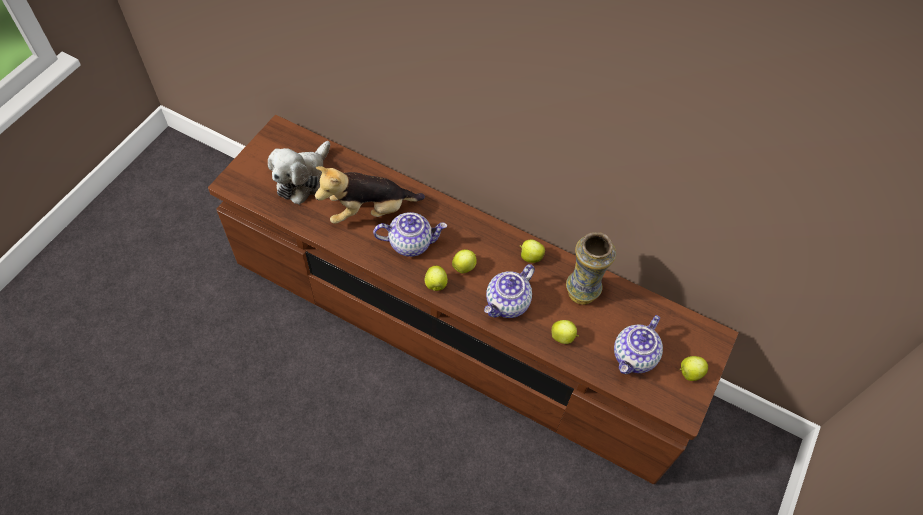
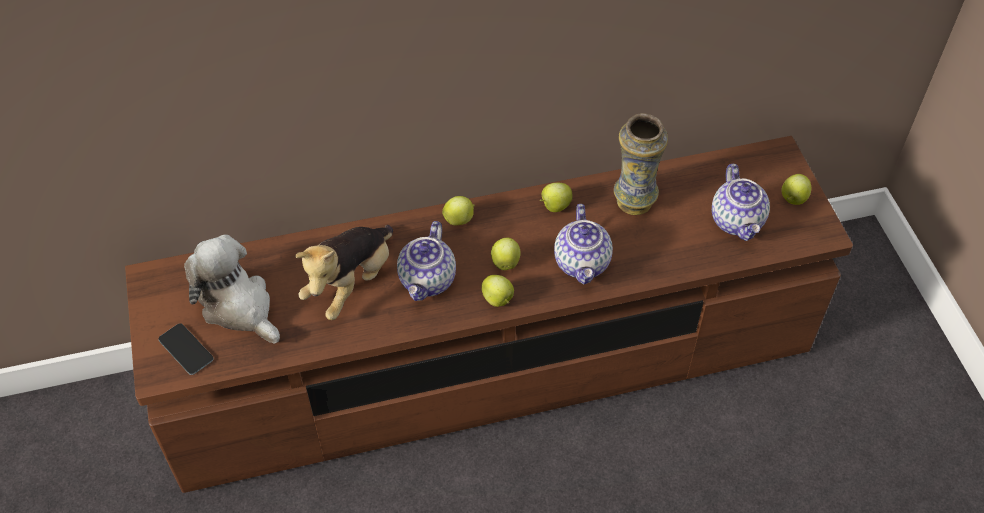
camera: 40 degrees left, 5 degrees down
plush toy [268,141,330,204] -> plush toy turned 150 degrees clockwise [184,235,280,344]
teapot [373,212,447,257] -> teapot turned 150 degrees clockwise [397,221,456,301]
apple [552,320,579,344] -> apple moved to [442,196,475,225]
none -> phone [158,324,213,375]

